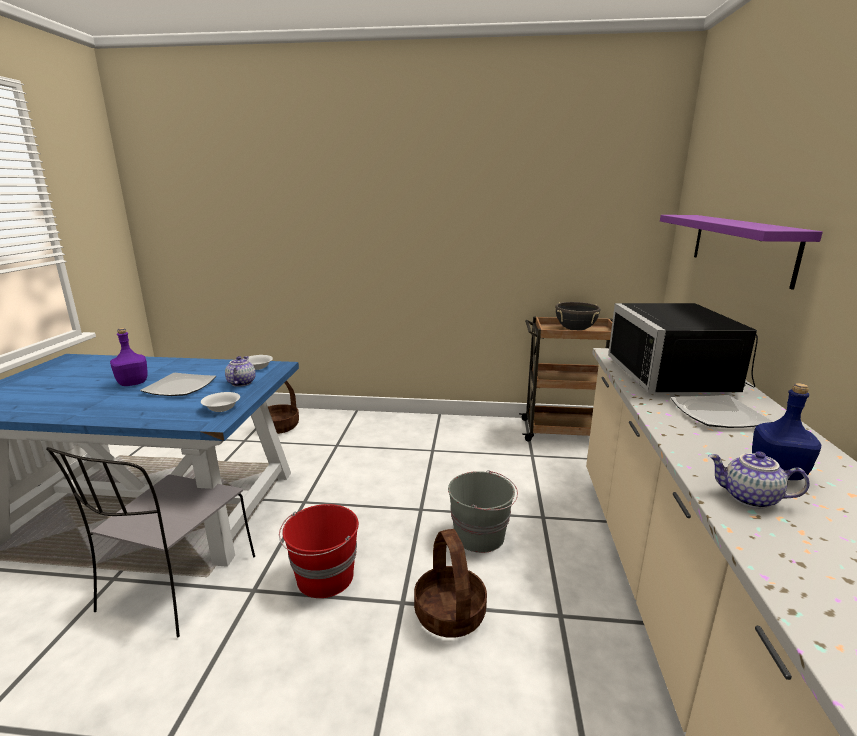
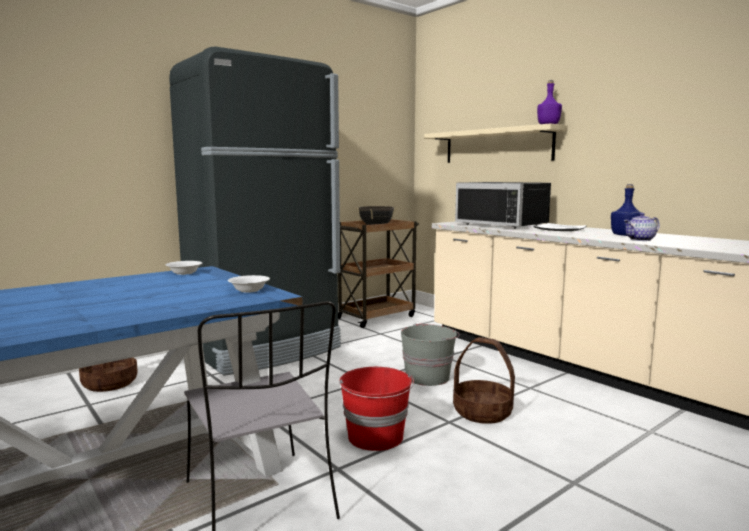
camera: 45 degrees left, 10 degrees down
purple bottle [110,328,148,386] -> purple bottle moved to [537,80,562,124]
plate [140,373,216,396] -> none
teapot [225,356,256,387] -> none
purple shelf [660,215,823,290] -> beige shelf [424,123,568,163]
none -> black fridge [169,46,341,376]

